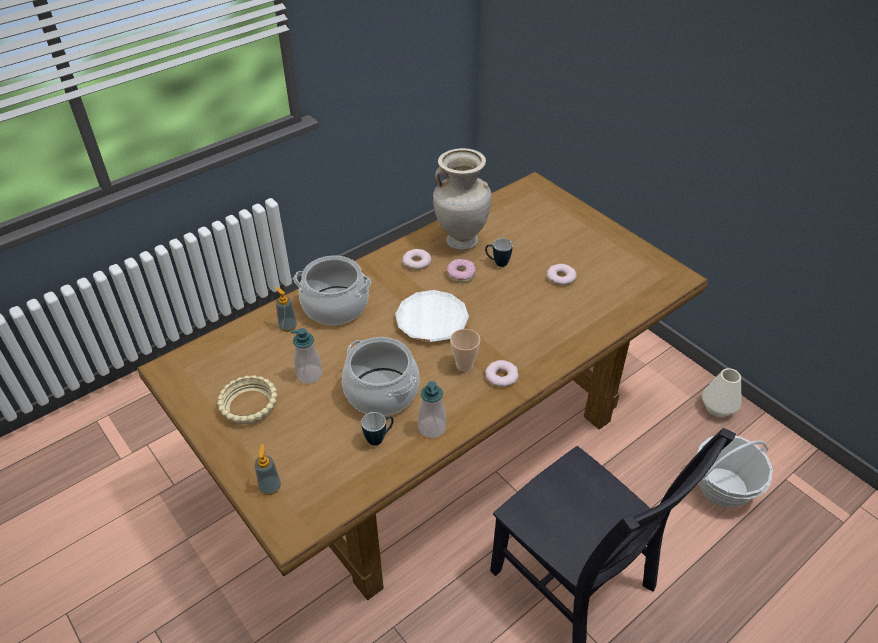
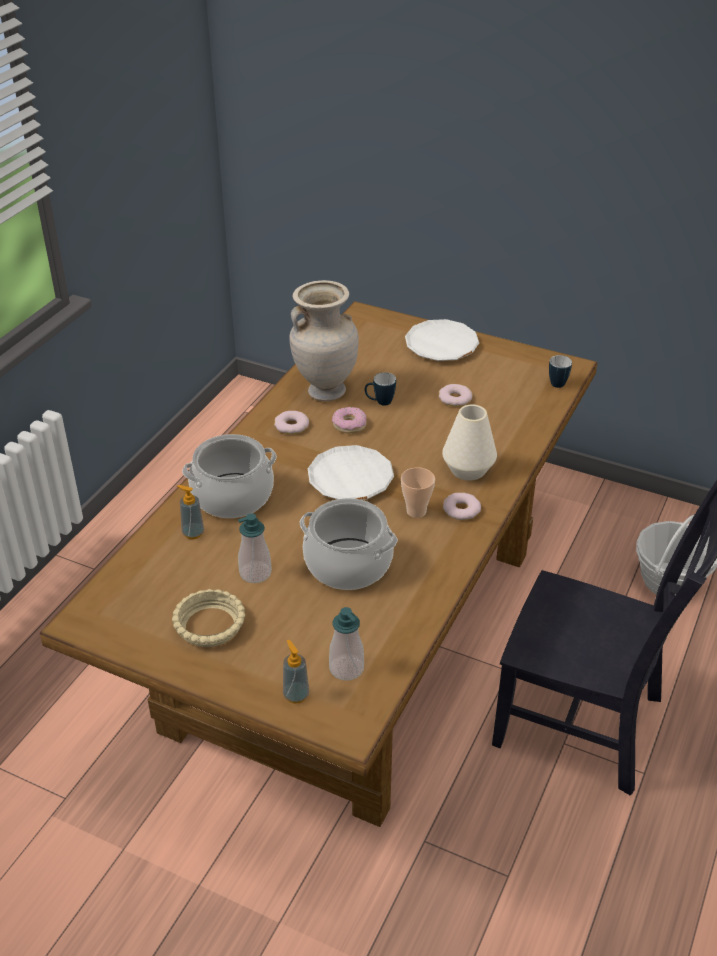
camera: 25 degrees left, 5 degrees down
mug [361,412,394,446] -> mug moved to [549,355,572,388]
soap dispenser [418,381,446,438] -> soap dispenser moved to [329,607,364,680]
white vase [702,368,742,418] -> white vase moved to [442,404,497,481]
none -> white plate [405,319,479,361]

